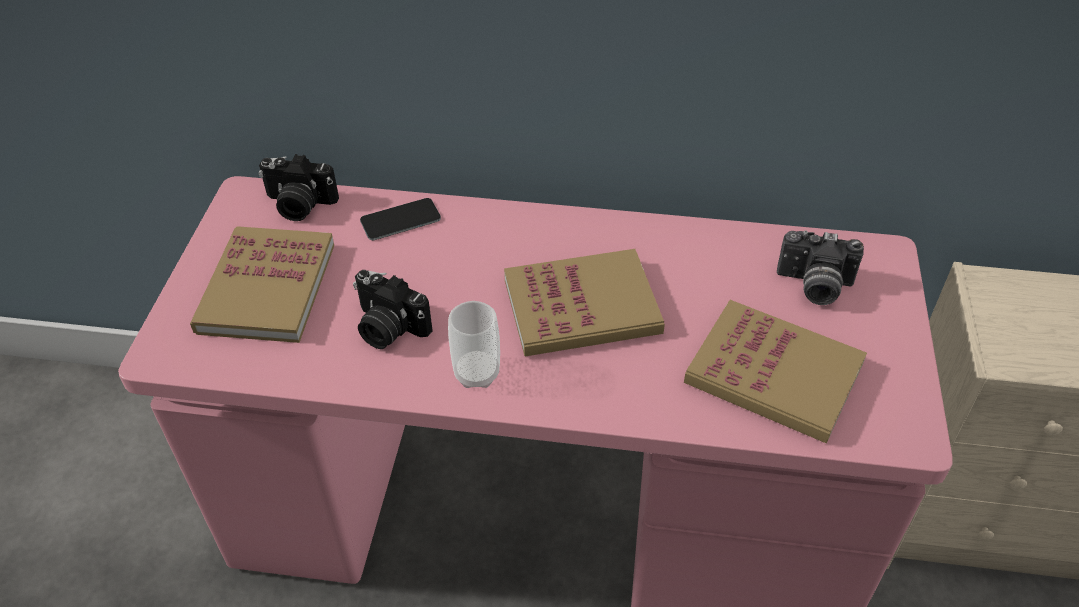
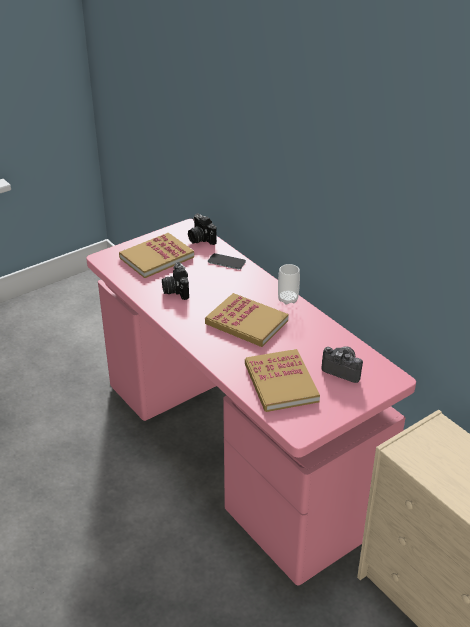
camera: 45 degrees right, 10 degrees down
cup [448,301,500,388] -> cup moved to [278,264,300,305]
camera [777,231,864,305] -> camera turned 150 degrees clockwise [322,346,363,383]

